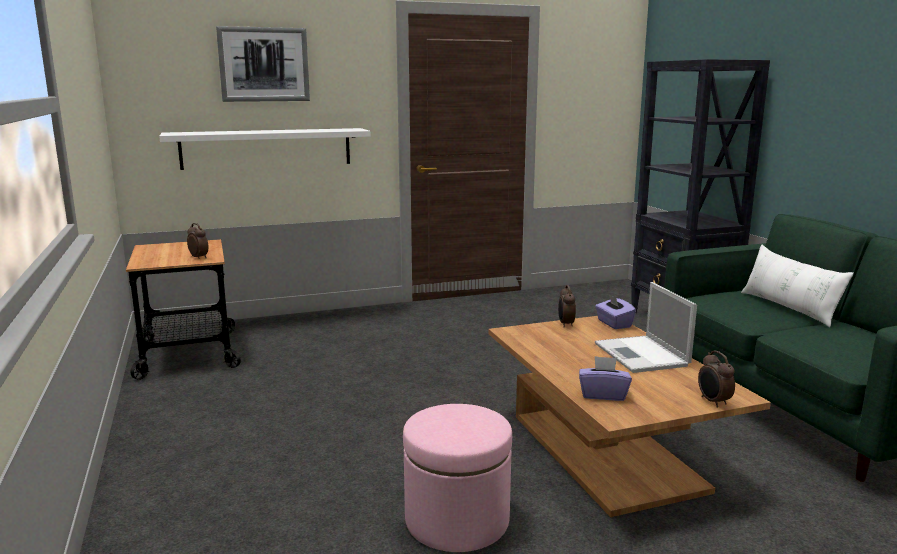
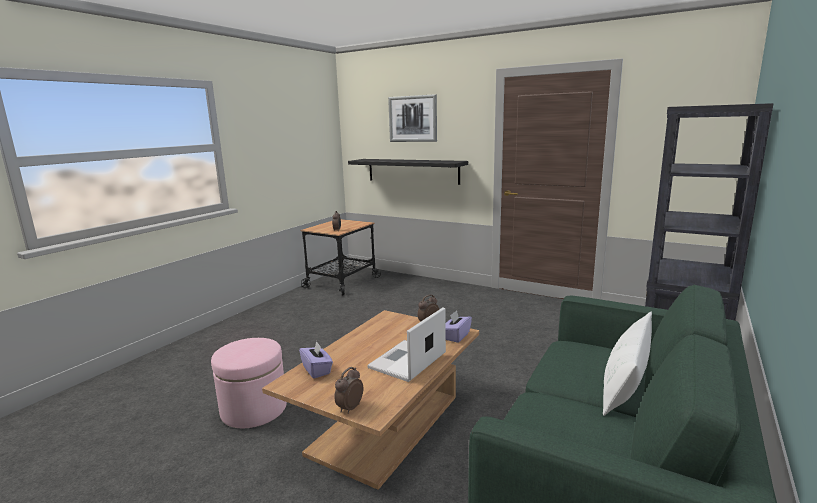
camera: 50 degrees right, 0 degrees up
white shelf [159,128,370,170] -> black shelf [348,159,468,185]

